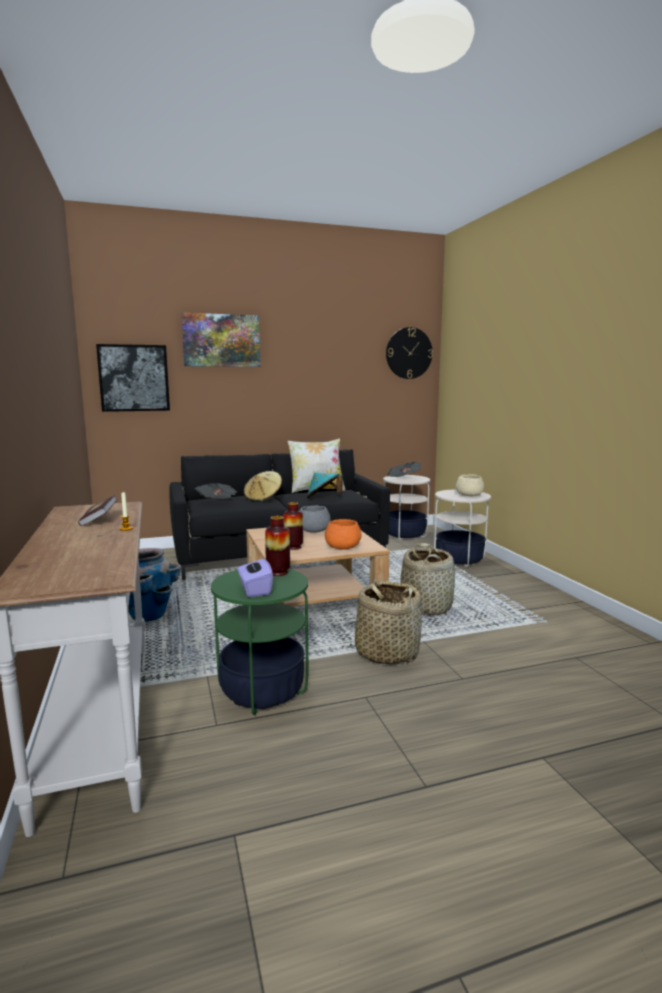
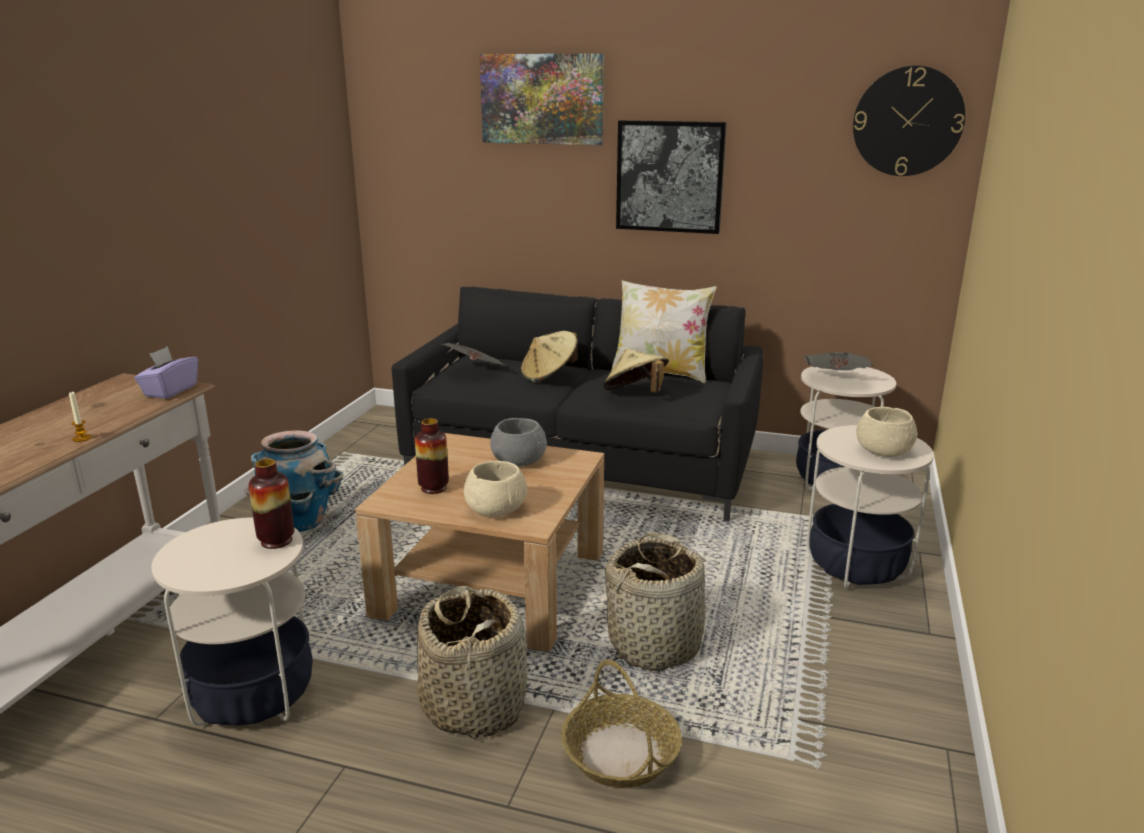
camera: 35 degrees right, 10 degrees up
book [78,495,117,526] -> none
picture [96,344,170,412] -> picture moved to [616,120,727,234]
green side table [211,569,309,715] -> beige side table [151,517,312,726]
purple tissue box [238,553,273,597] -> purple tissue box moved to [134,346,198,399]
turquoise hat [307,473,343,498] -> beige hat [603,349,669,393]
orange bowl [325,519,361,550] -> beige bowl [464,461,527,517]
none -> basket [561,659,682,788]

